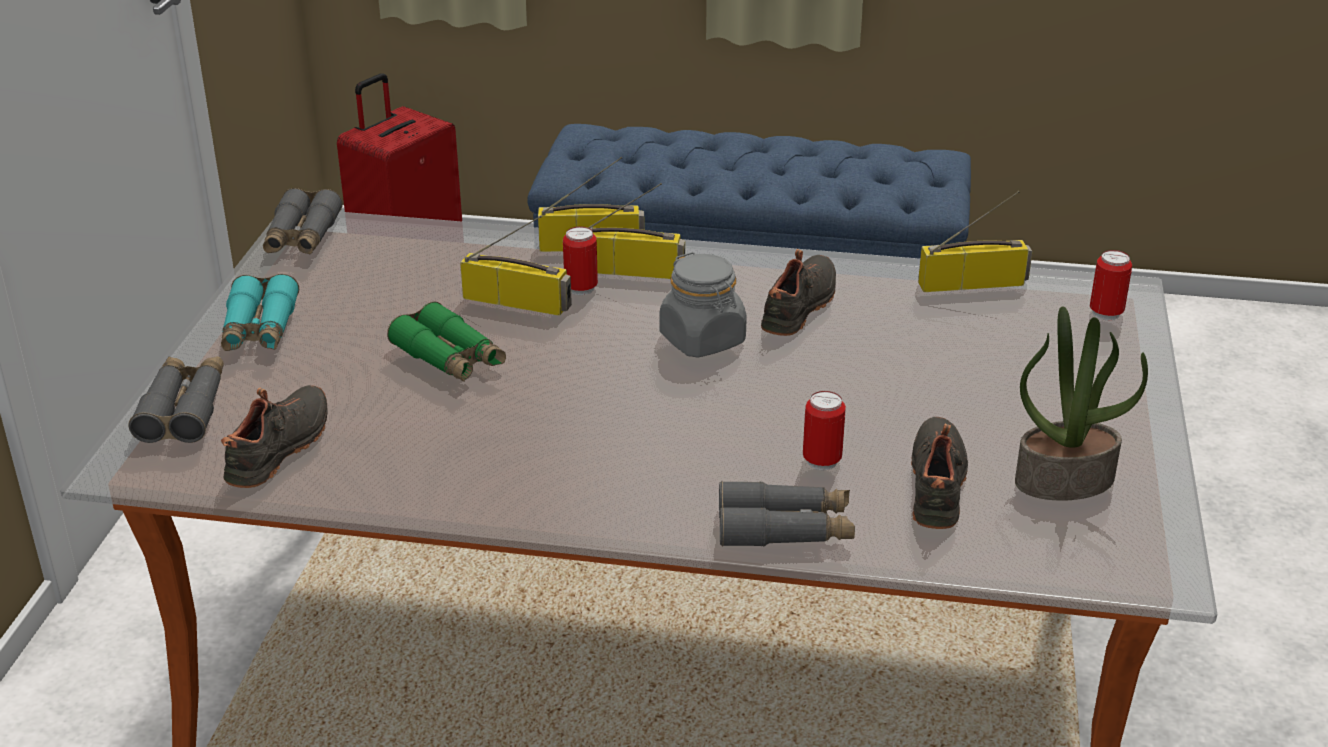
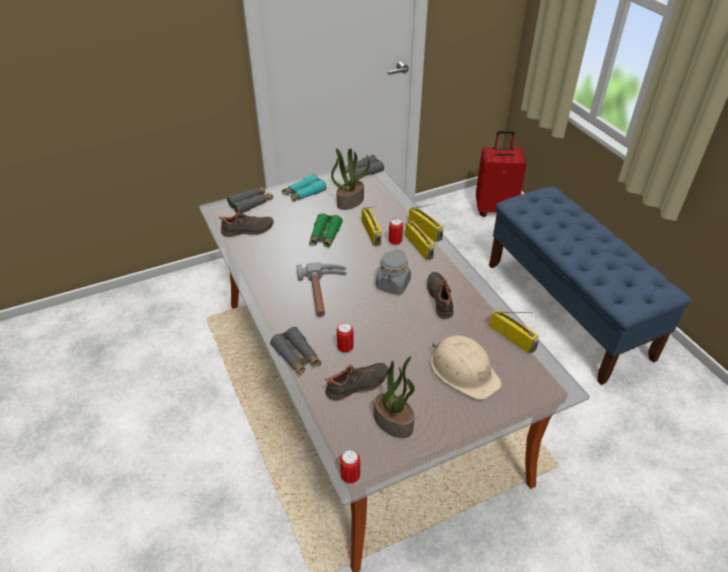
camera: 55 degrees right, 10 degrees up
black shoe [761,249,836,336] -> black shoe turned 90 degrees counterclockwise [427,272,454,319]
can [1090,250,1132,320] -> can moved to [340,450,360,484]
none -> hammer [297,262,347,317]
none -> potted plant [331,148,370,210]
none -> beige hard hat [431,335,502,400]

